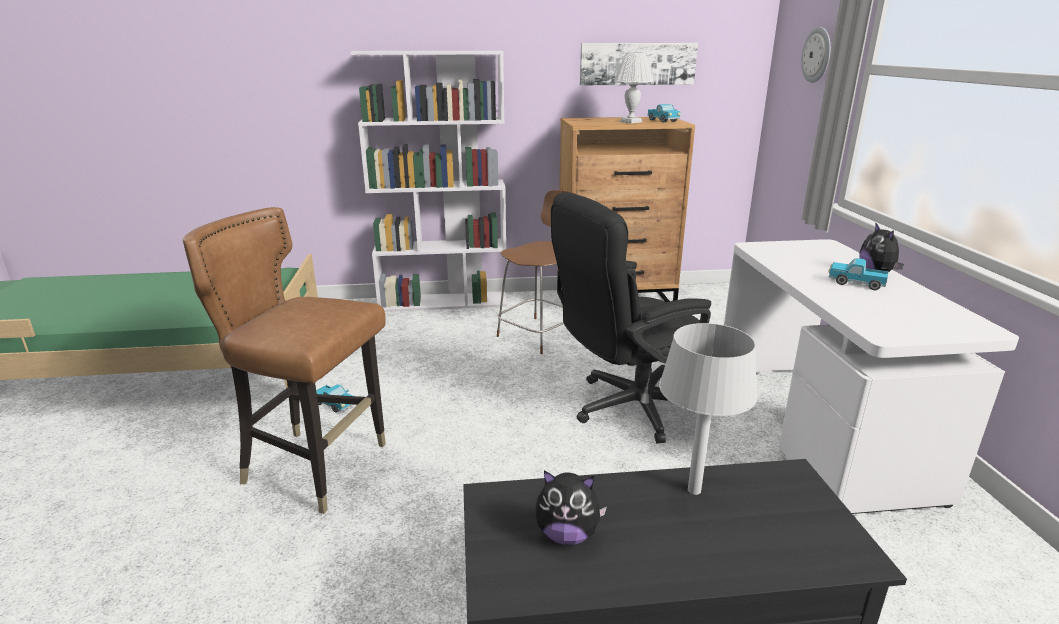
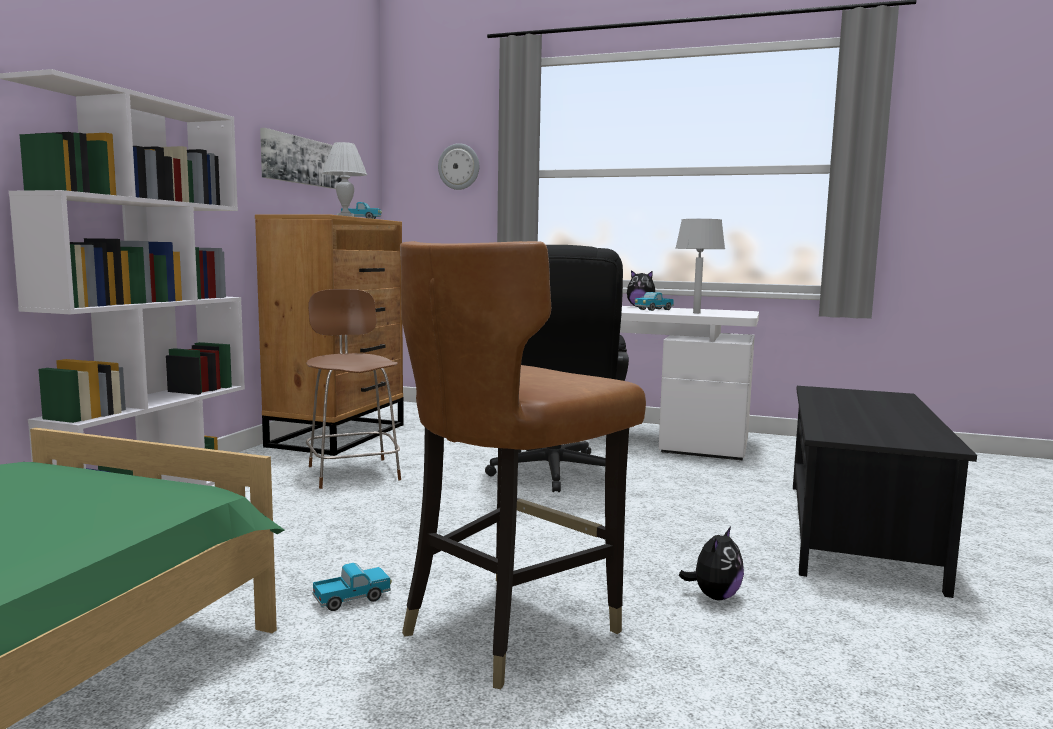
camera: 65 degrees left, 15 degrees down
plush toy [535,471,607,545] -> plush toy moved to [679,527,744,600]
grey table lamp [659,323,758,495] -> grey table lamp moved to [676,219,725,313]

